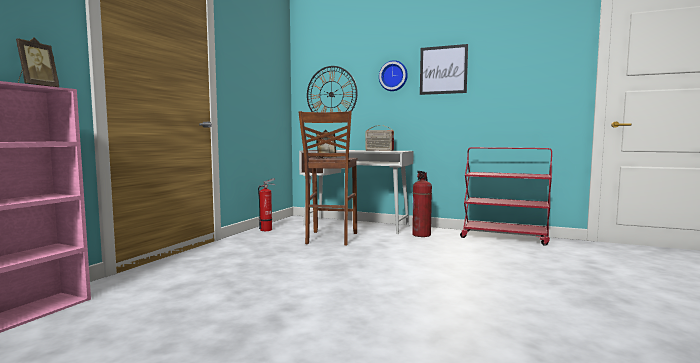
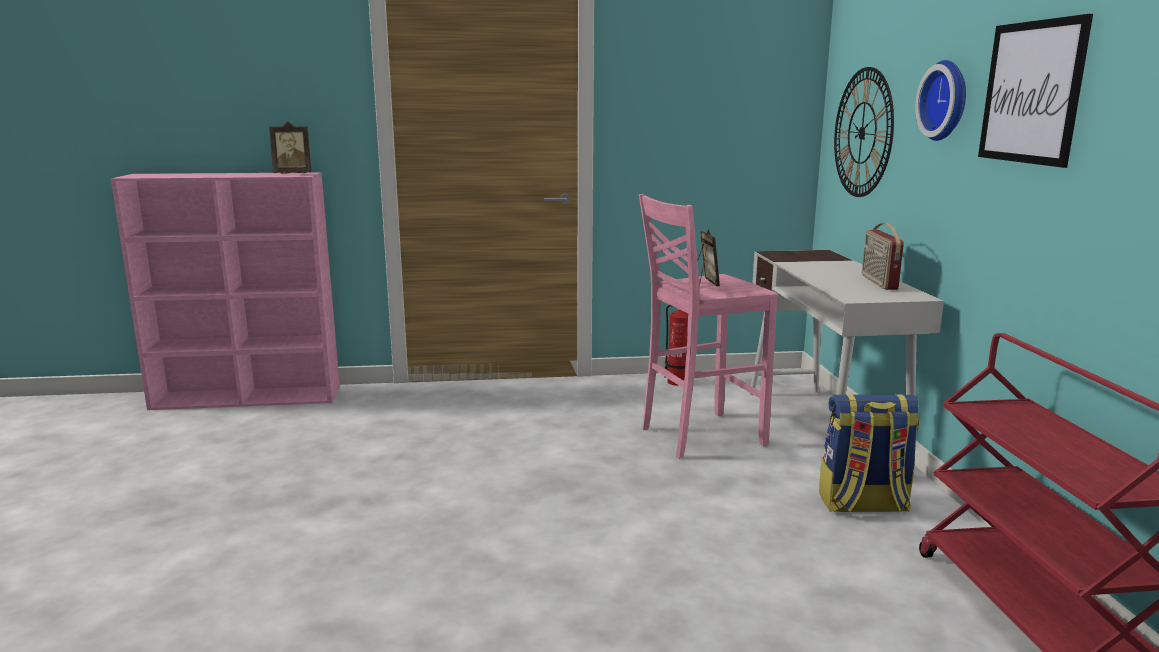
camera: 60 degrees right, 10 degrees up
brown stool [298,111,358,246] -> pink stool [639,194,778,459]
fire extinguisher [412,171,432,237] -> backpack [819,394,920,512]

